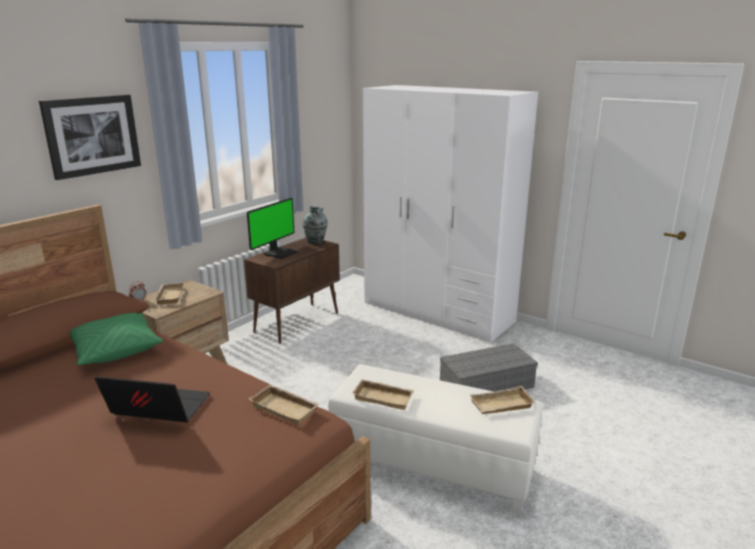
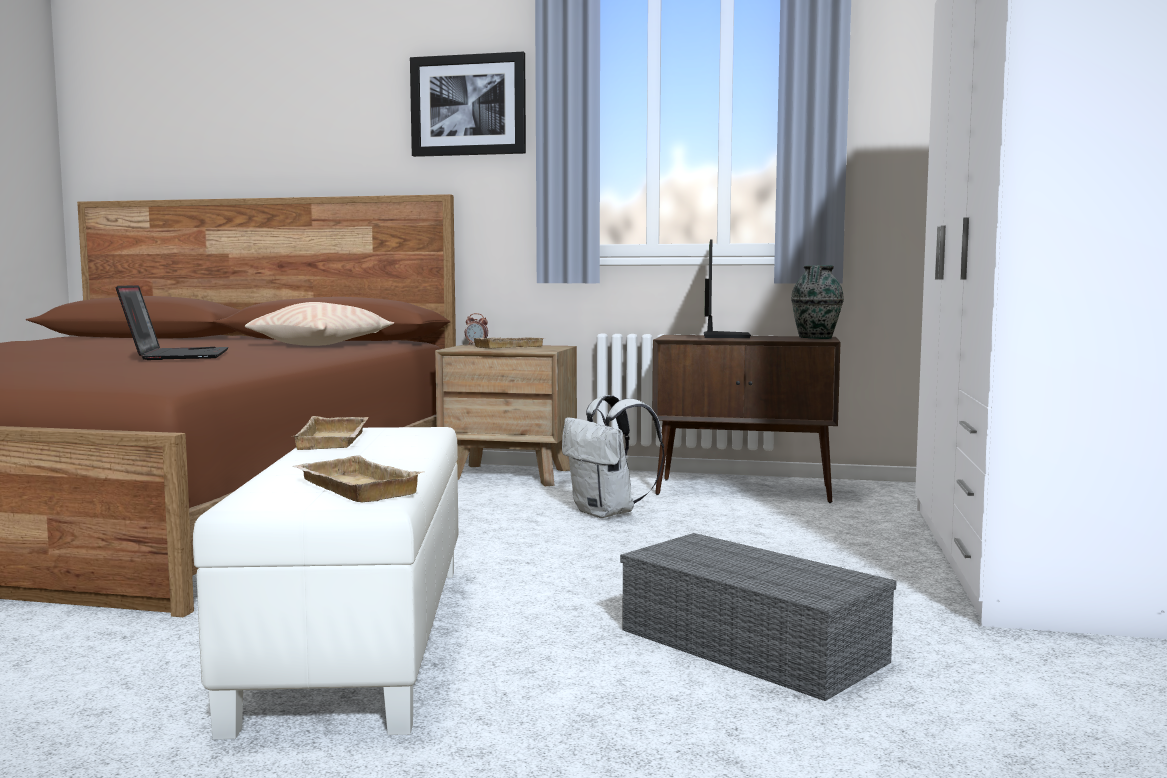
camera: 65 degrees right, 15 degrees down
green pillow [70,313,163,365] -> beige pillow [245,302,394,346]
monitor [247,198,297,259] -> monitor turned 90 degrees counterclockwise [704,240,751,338]
beige tray [249,385,319,425] -> none
none -> white backpack [562,395,664,518]

